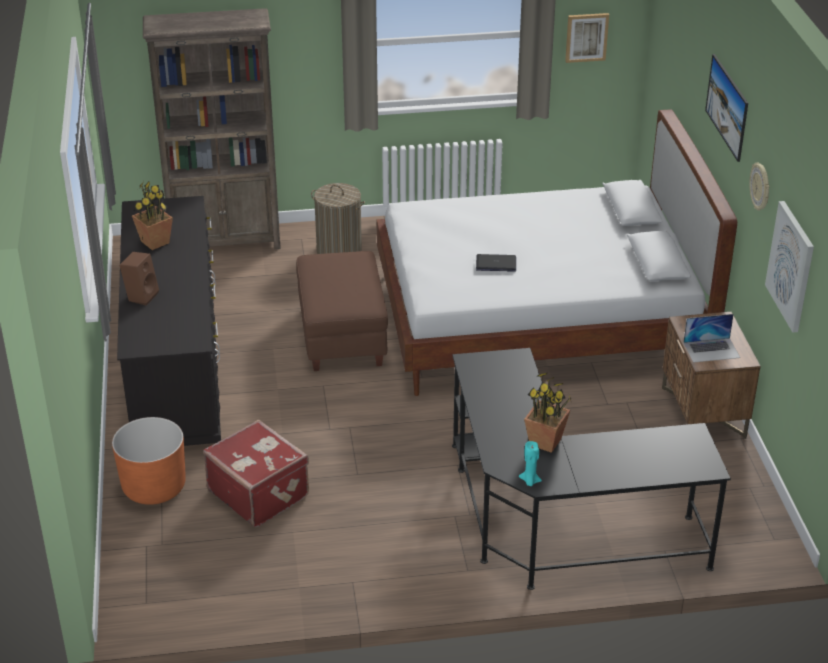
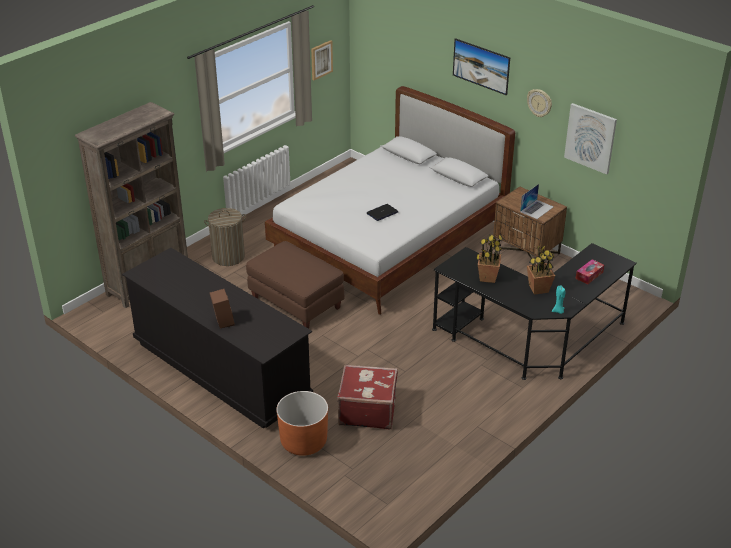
camera: 40 degrees left, 0 degrees up
potted plant [132,181,173,250] -> potted plant moved to [476,234,504,283]
none -> tissue box [575,259,604,285]

